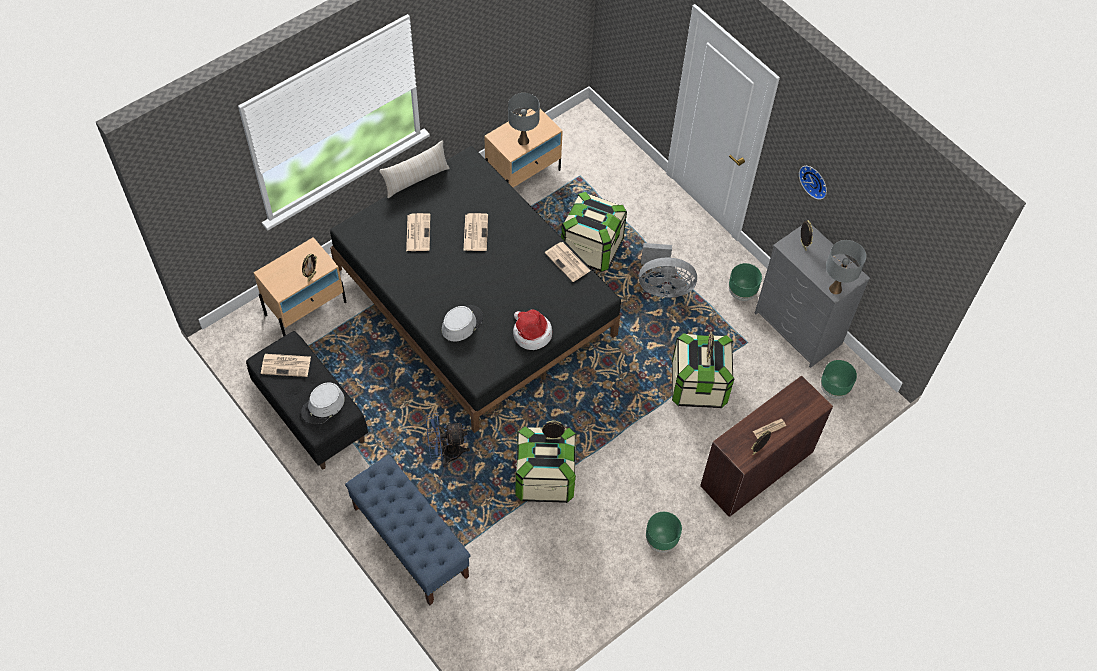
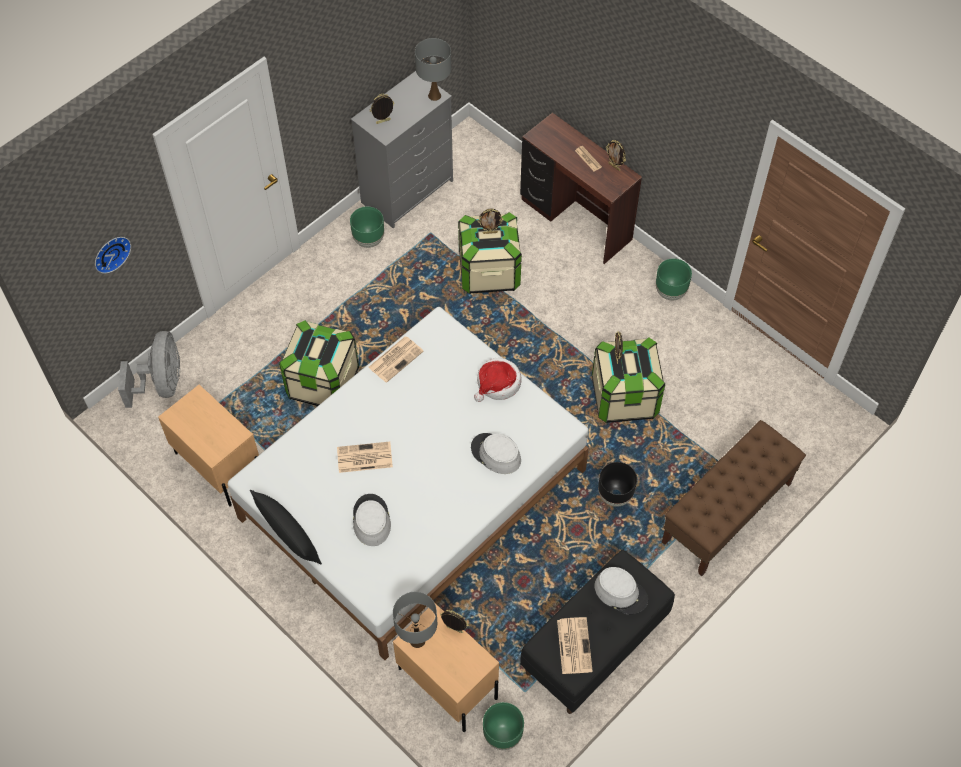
camera: 95 degrees left, 0 degrees up
black bed [330,146,621,433] -> white bed [228,307,589,660]
blue bench [345,455,470,605] -> brown bench [662,420,806,576]
beige pillow [379,140,450,198] -> black pillow [250,490,322,564]
newspaper [406,213,430,251] -> grey hat [353,494,391,546]
blue fan [426,413,470,468] -> black planter [598,462,637,507]
grey table lamp [508,93,540,146] -> grey table lamp moved to [393,592,437,648]
grey fan [639,243,697,297] -> grey fan moved to [118,331,180,408]
wall clock [799,166,827,200] -> wall clock moved to [95,237,131,274]
green planter [821,360,857,399] -> green planter moved to [483,702,524,750]

